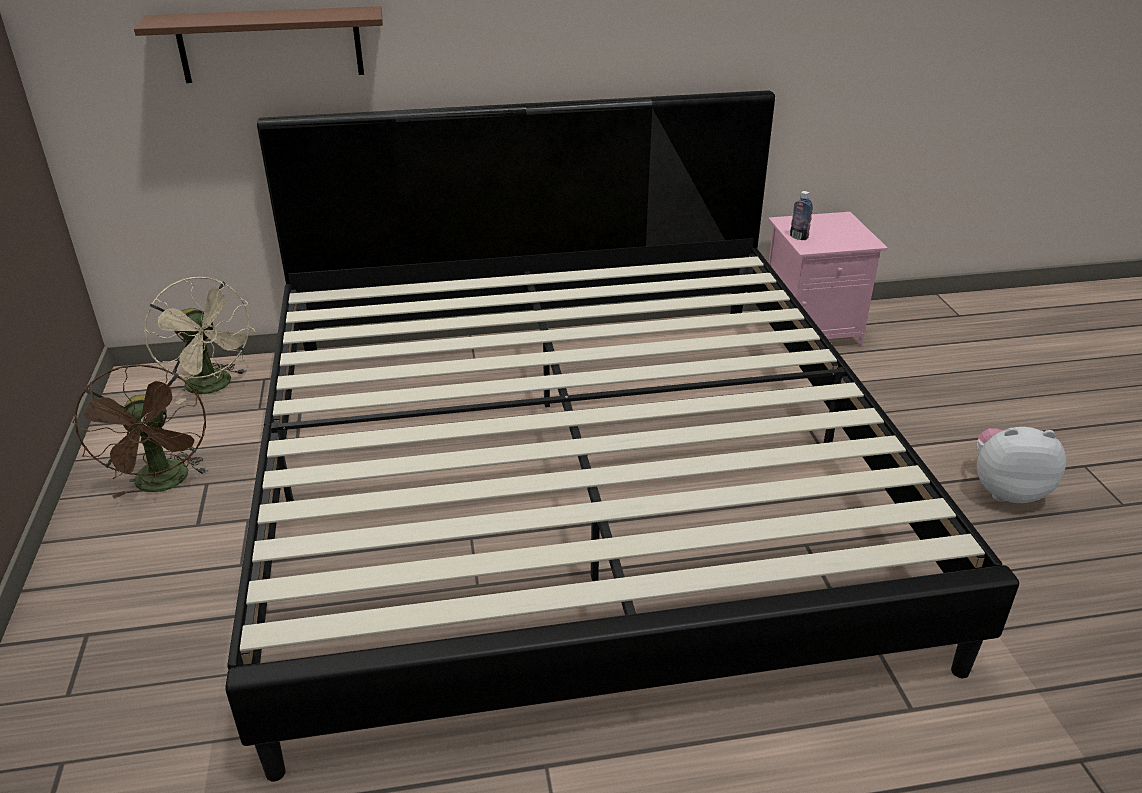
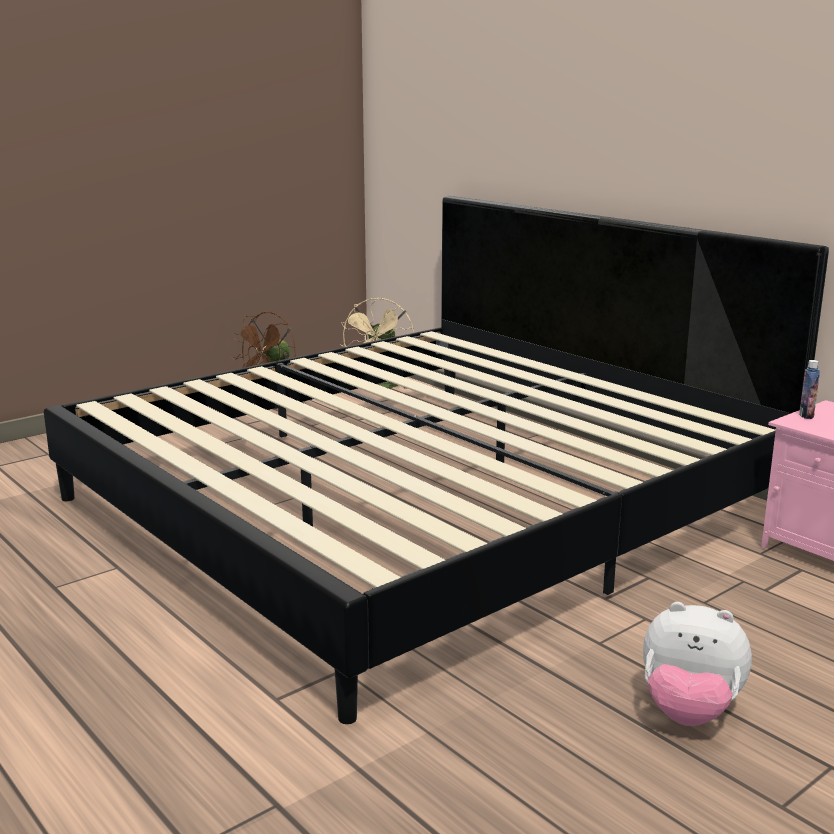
camera: 60 degrees right, 15 degrees down
brown shelf [134,6,383,83] -> none
plush toy [977,427,1066,503] -> plush toy turned 135 degrees clockwise [643,602,752,726]

